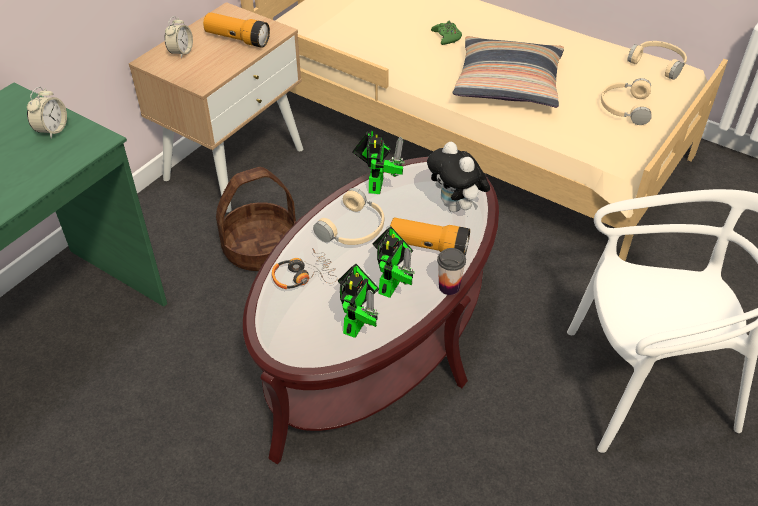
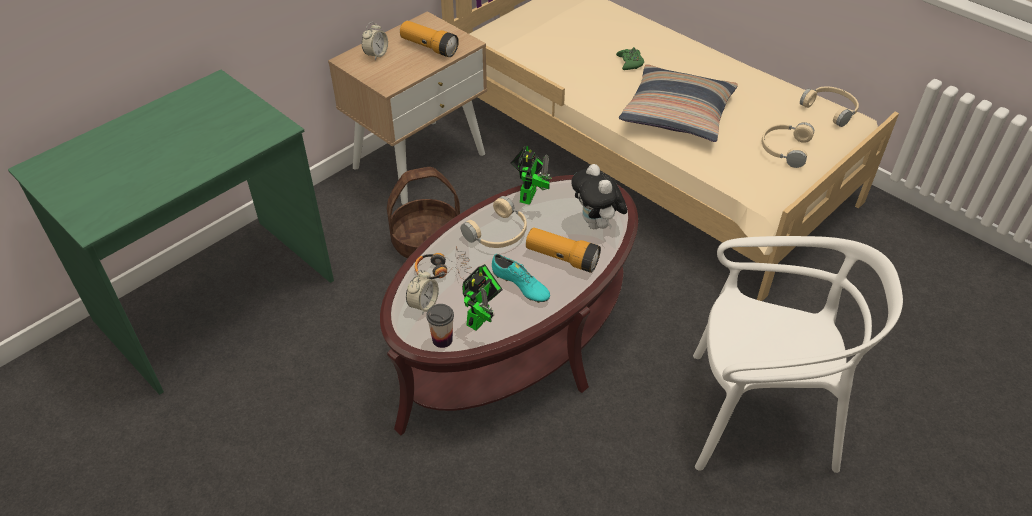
camera: 10 degrees right, 0 degrees up
alarm clock [27,87,67,139] -> alarm clock moved to [406,270,439,315]
toy robot [373,226,415,298] -> turquoise shoe [492,254,550,303]
cup [437,248,466,295] -> cup moved to [426,304,454,348]

